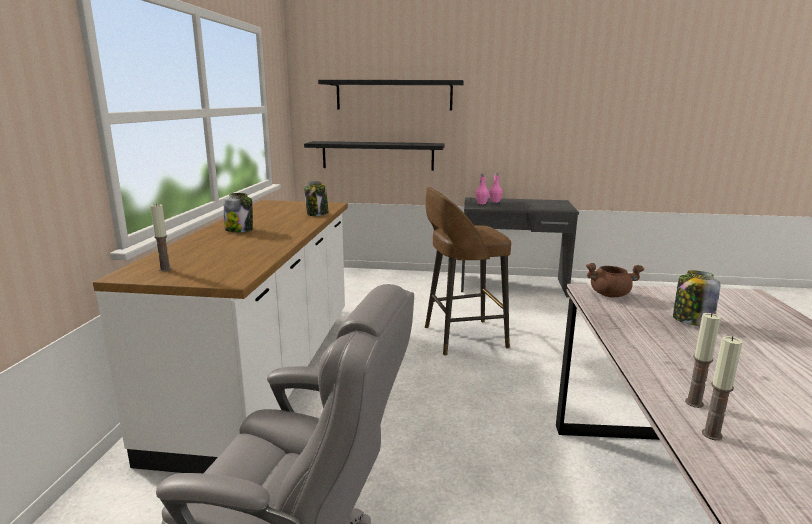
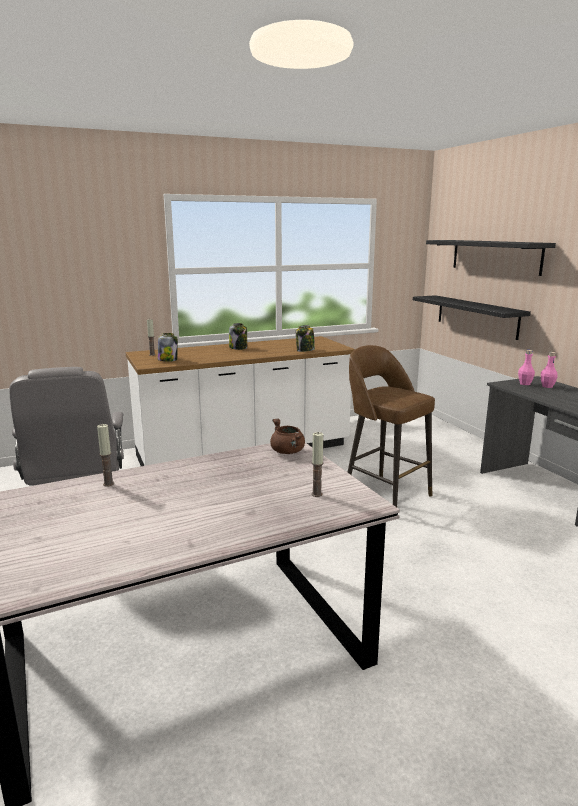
camera: 60 degrees right, 0 degrees up
jar [673,270,720,326] -> jar moved to [158,333,178,362]
candle [702,336,743,441] -> candle moved to [311,432,323,497]

